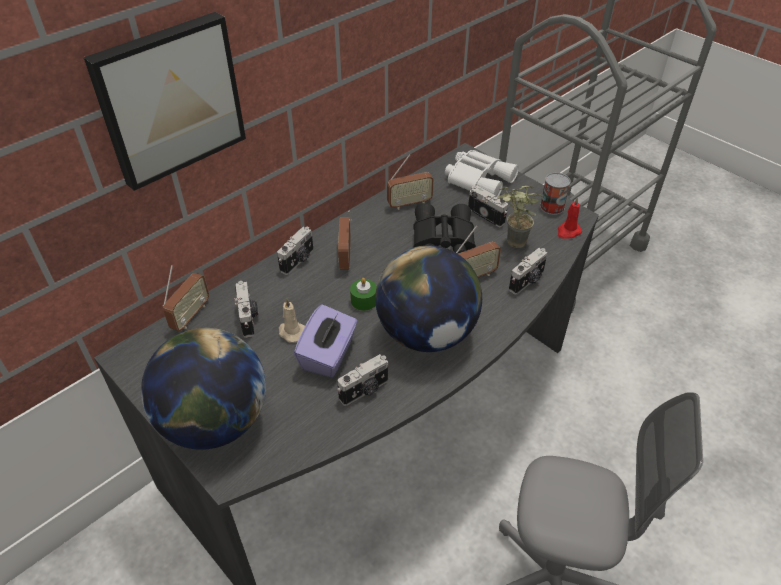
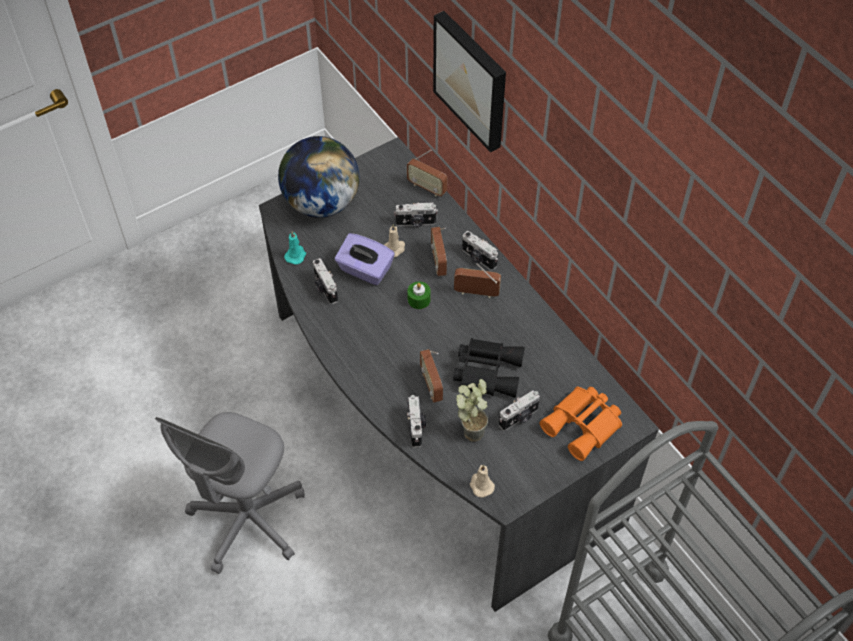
camera: 100 degrees right, 10 degrees up
globe [375,245,482,352] -> none
radio [387,154,434,210] -> radio moved to [431,227,447,276]
white binoculars [445,150,519,197] -> orange binoculars [540,386,622,461]
camera [509,248,548,295] -> camera turned 150 degrees counterclockwise [407,395,426,448]
can [540,173,571,215] -> none
red candle [558,197,582,239] -> beige candle [470,465,495,498]
none -> turquoise candle [284,231,306,265]

